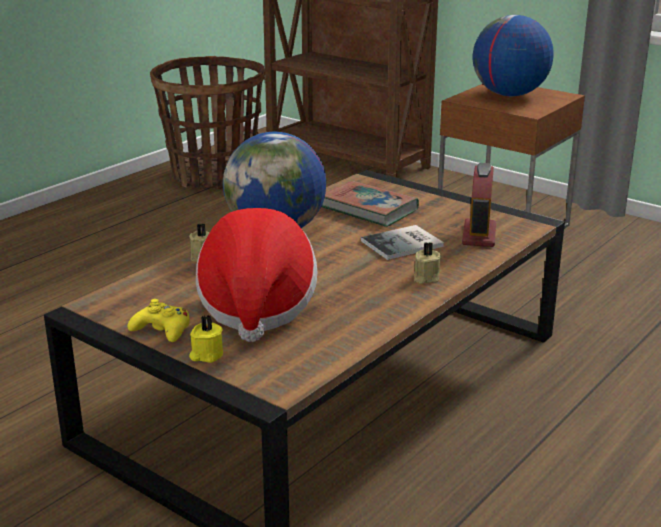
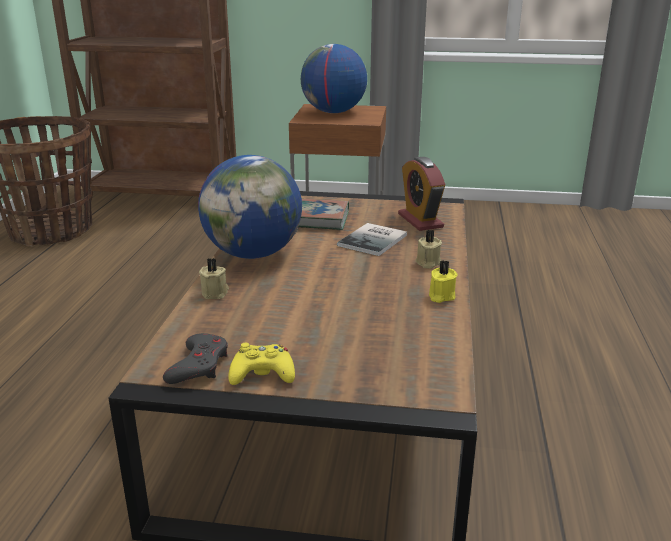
camera: 30 degrees left, 0 degrees up
yellow candle [189,315,223,363] -> yellow candle moved to [429,260,458,303]
hat [196,208,318,342] -> none
none -> grey game controller [163,333,228,384]

